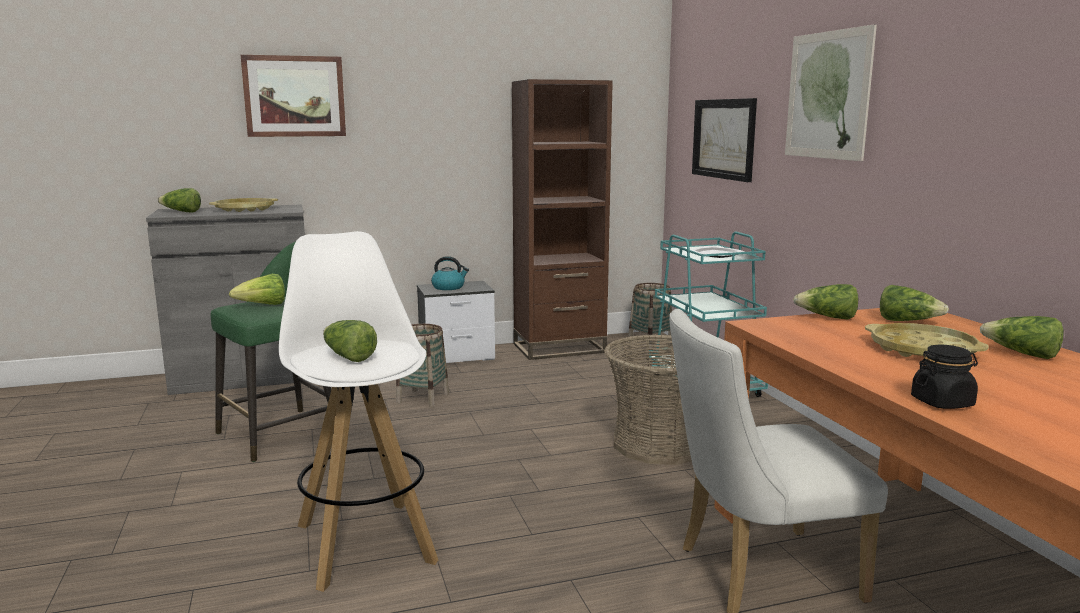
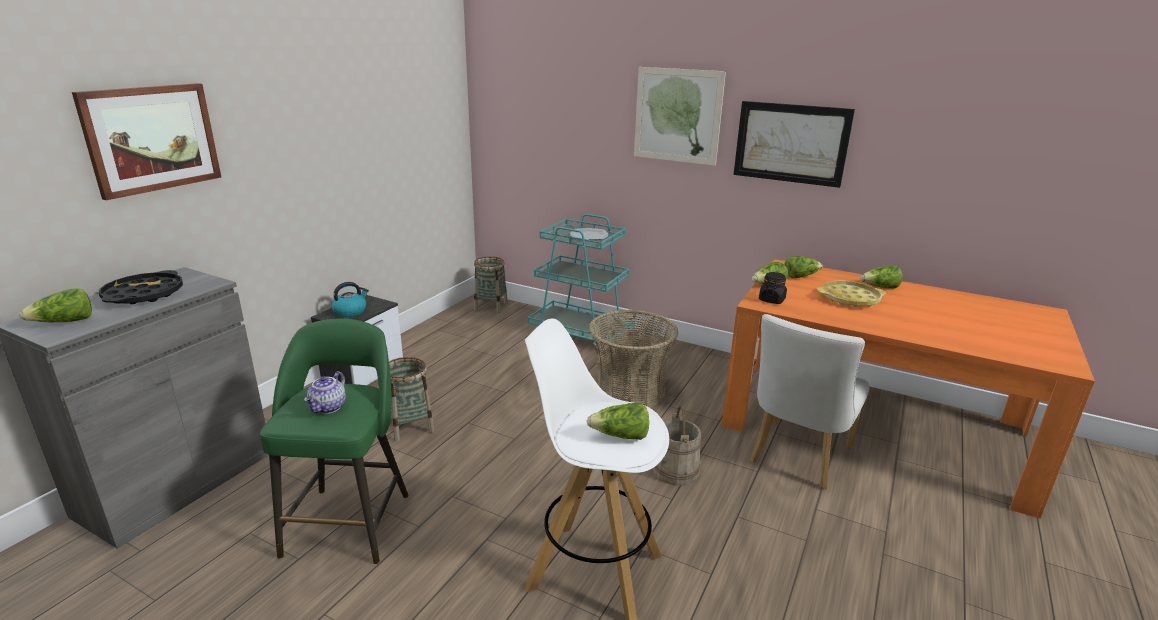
camera: 45 degrees left, 10 degrees up
yellow tray [209,198,278,212] -> black tray [99,270,183,304]
lettuce [229,274,285,305] -> teapot [304,371,346,414]
brown bookcase [512,79,613,360] -> none
picture [692,98,757,182] -> picture moved to [734,101,855,188]
black jar [911,345,978,409] -> black jar moved to [759,272,787,304]
none -> beige bucket [653,405,701,486]

